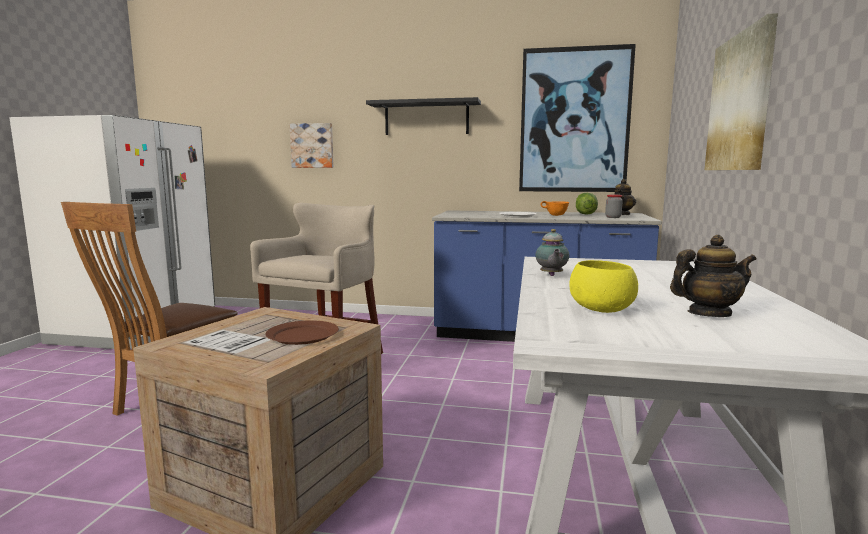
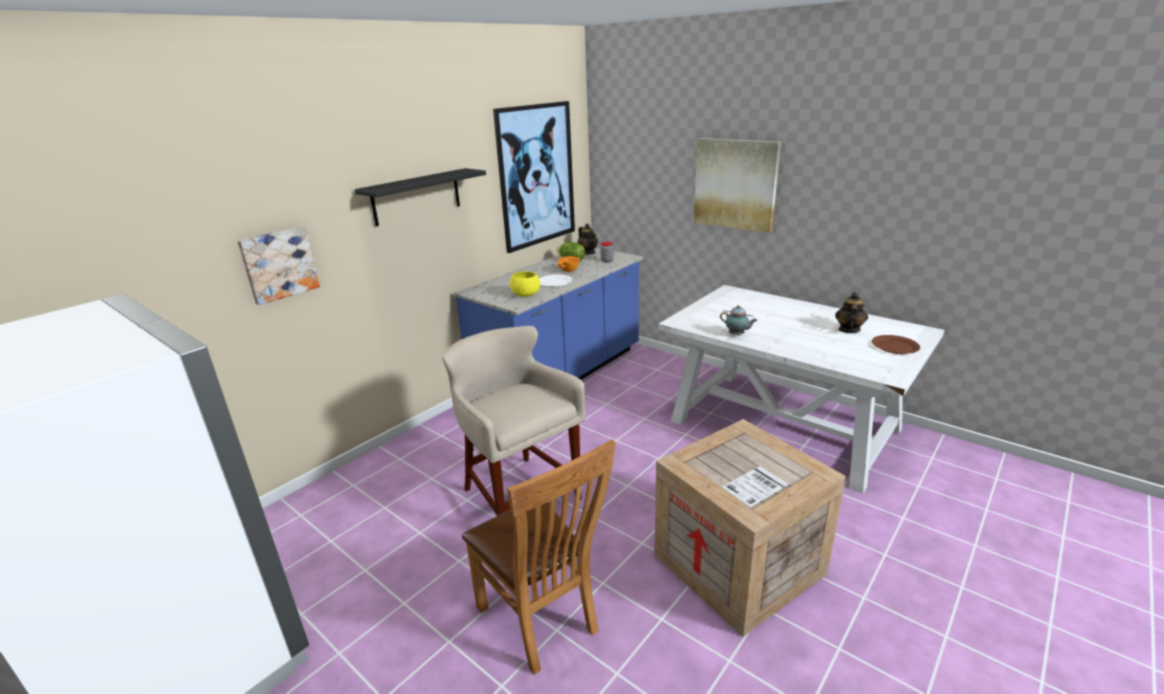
camera: 60 degrees left, 15 degrees up
brown plate [265,320,339,345] -> brown plate moved to [872,335,920,354]
yellow bowl [570,260,638,313] -> yellow bowl moved to [510,272,540,297]

